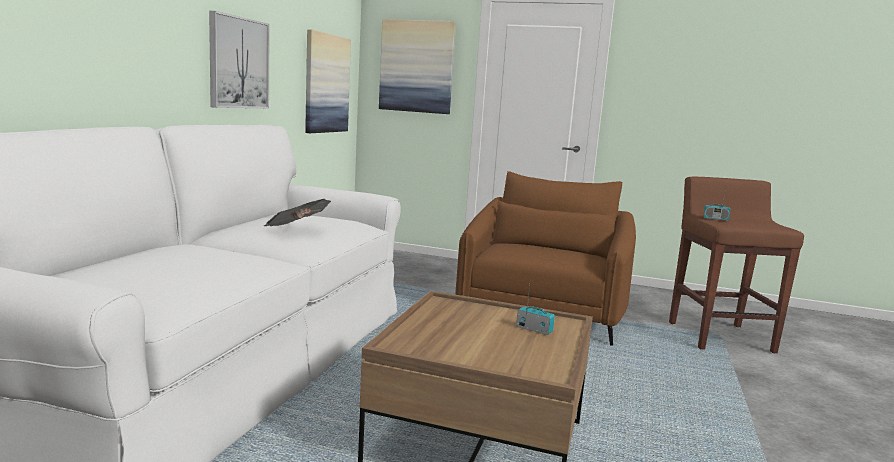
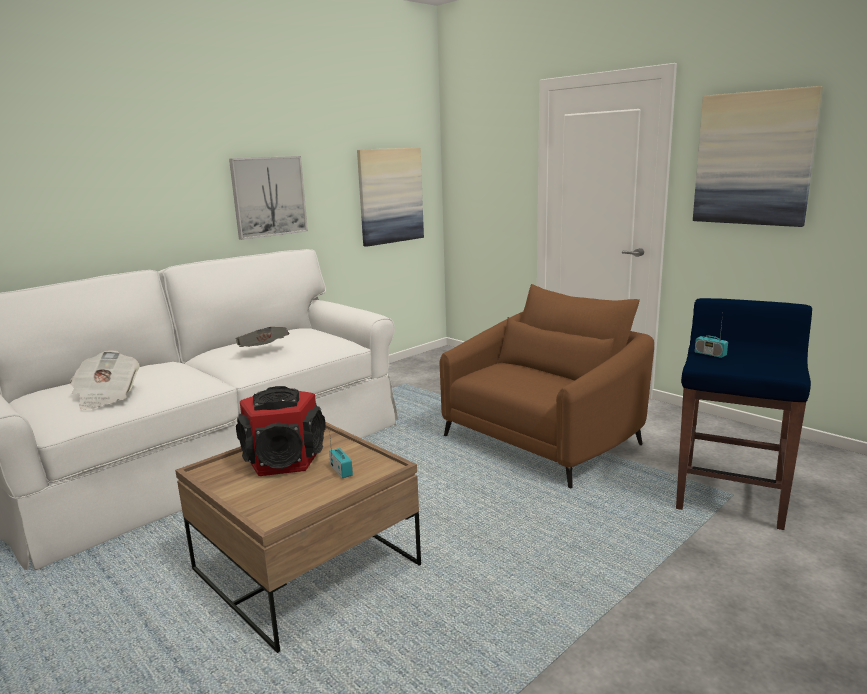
camera: 30 degrees right, 5 degrees up
picture [379,19,456,114] -> picture moved to [693,86,823,227]
brown stool [669,177,804,353] -> blue stool [676,298,812,530]
none -> newspaper [70,350,140,410]
none -> speaker [236,386,326,476]

